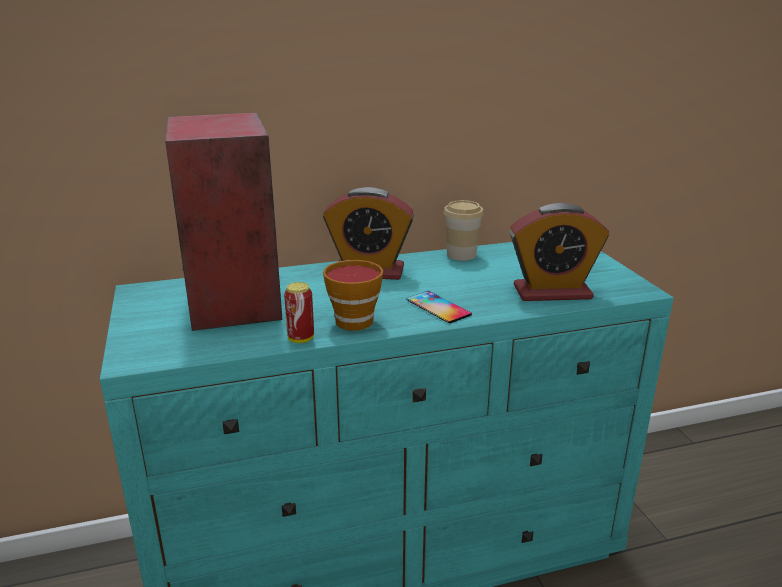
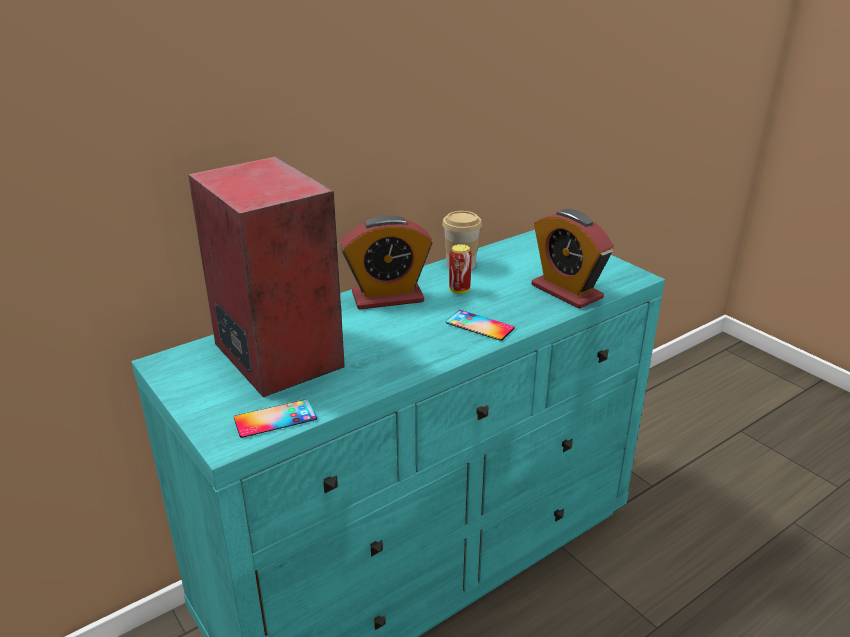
camera: 20 degrees left, 5 degrees up
can [284,282,314,343] -> can moved to [449,244,472,294]
cup [323,260,383,331] -> none
alarm clock [509,203,609,301] -> alarm clock turned 75 degrees clockwise [532,209,614,309]
none -> phone [234,399,317,438]

